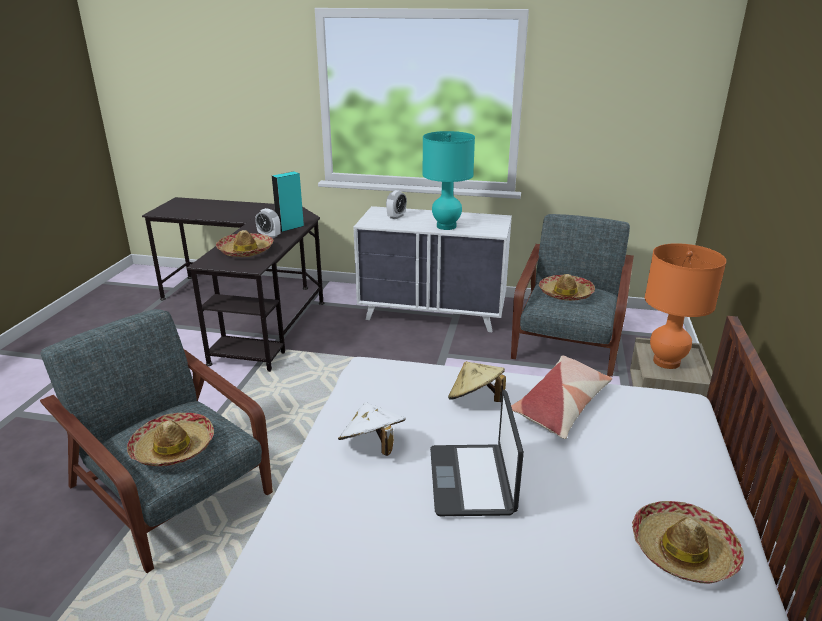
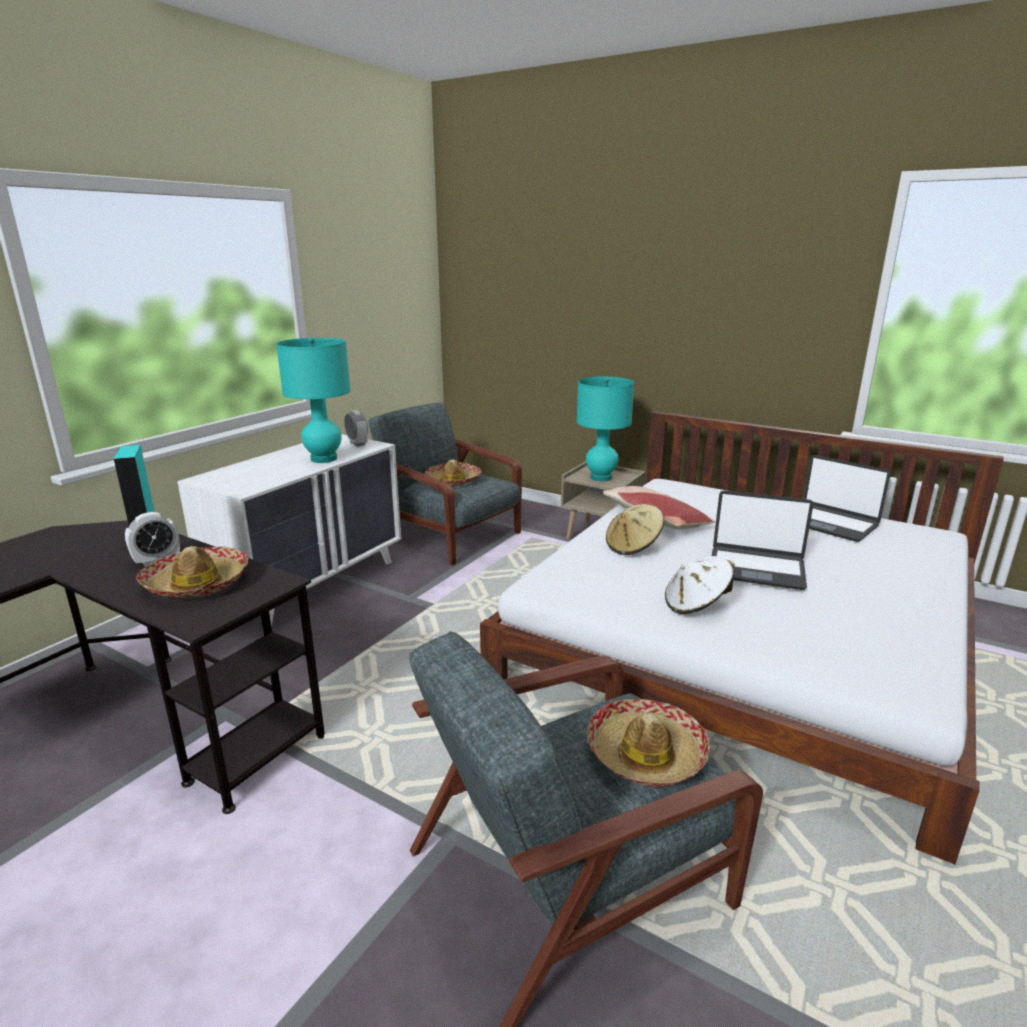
camera: 70 degrees left, 5 degrees down
alarm clock [386,190,407,219] -> alarm clock moved to [344,410,368,446]
hat [632,501,744,583] -> laptop [804,455,890,542]
orange table lamp [645,243,726,369] -> turquoise table lamp [577,376,634,481]

